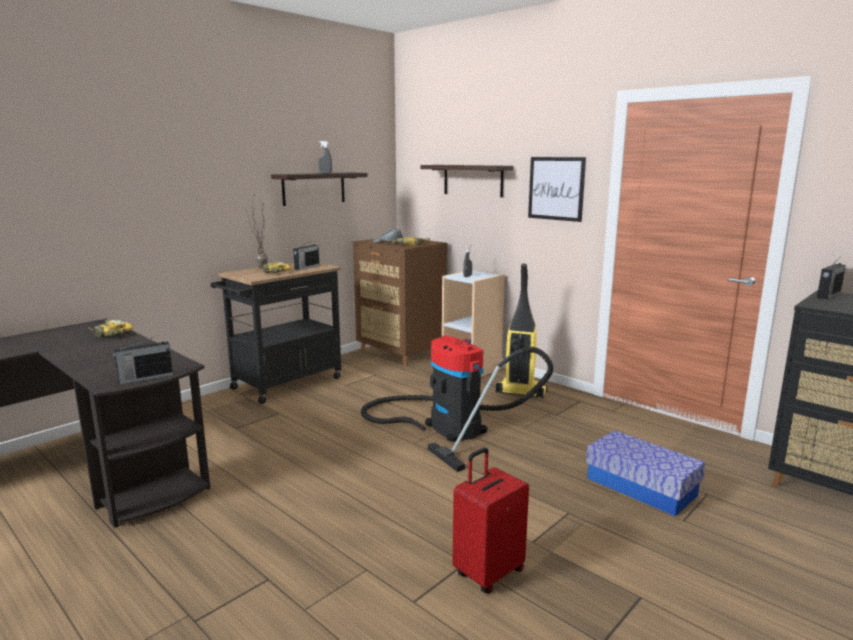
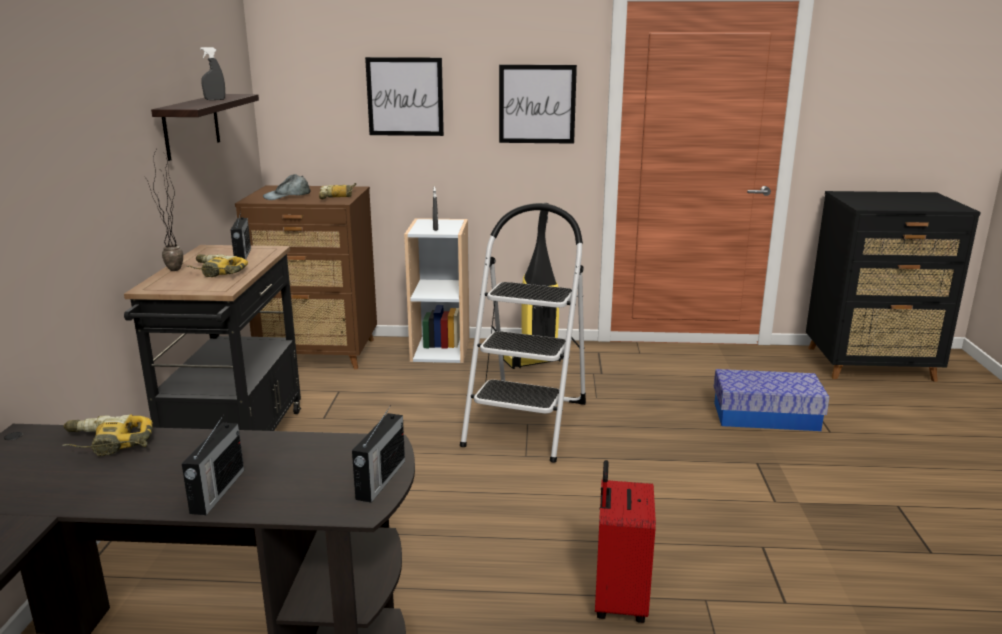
camera: 40 degrees left, 5 degrees up
vacuum cleaner [361,335,553,472] -> step ladder [460,203,586,463]
shelf [421,165,513,197] -> picture [365,57,444,136]
red suitcase [453,448,529,593] -> red suitcase moved to [595,460,656,623]
radio [817,258,846,300] -> radio moved to [182,414,244,515]

